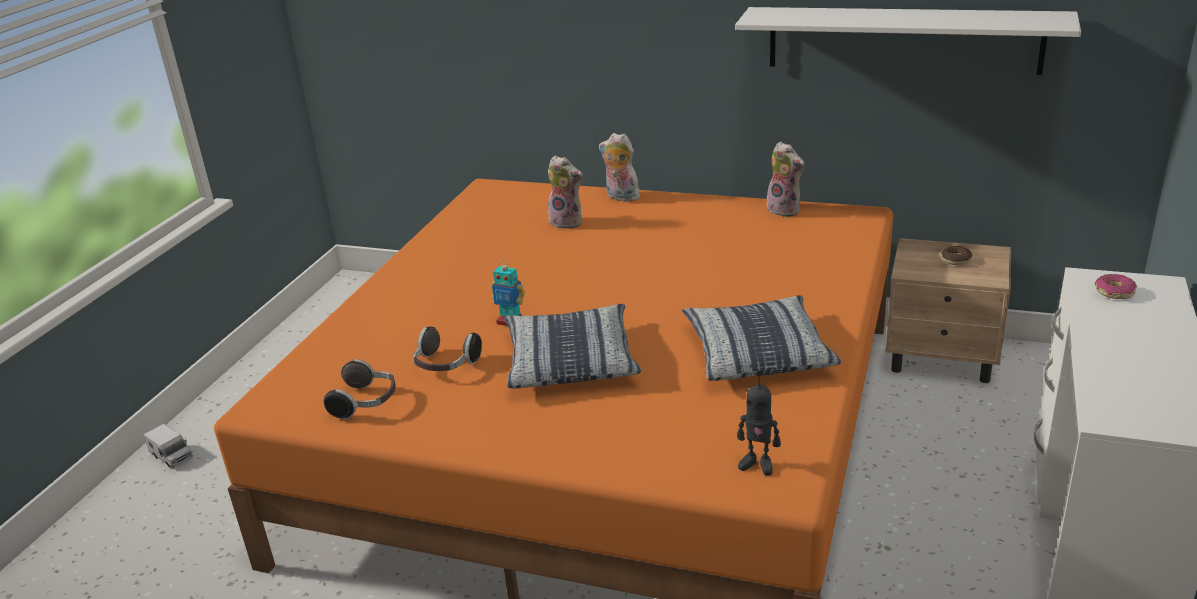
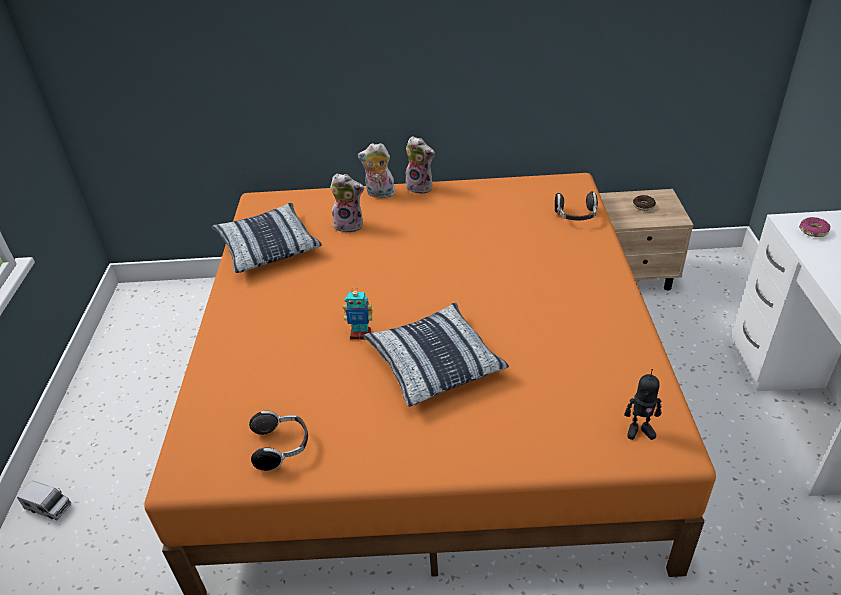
camera: 20 degrees left, 10 degrees up
headphones [413,326,482,371] -> headphones moved to [555,191,598,221]
pillow [682,295,841,381] -> pillow moved to [212,203,322,273]
white shelf [735,7,1081,75] -> none
plush toy [767,141,805,217] -> plush toy moved to [402,136,435,194]

